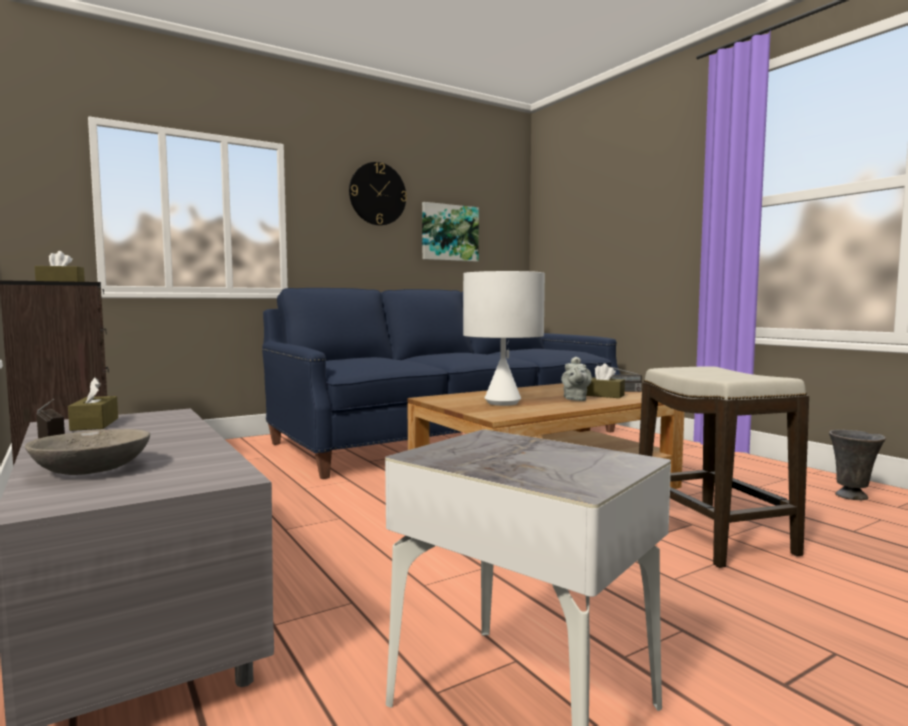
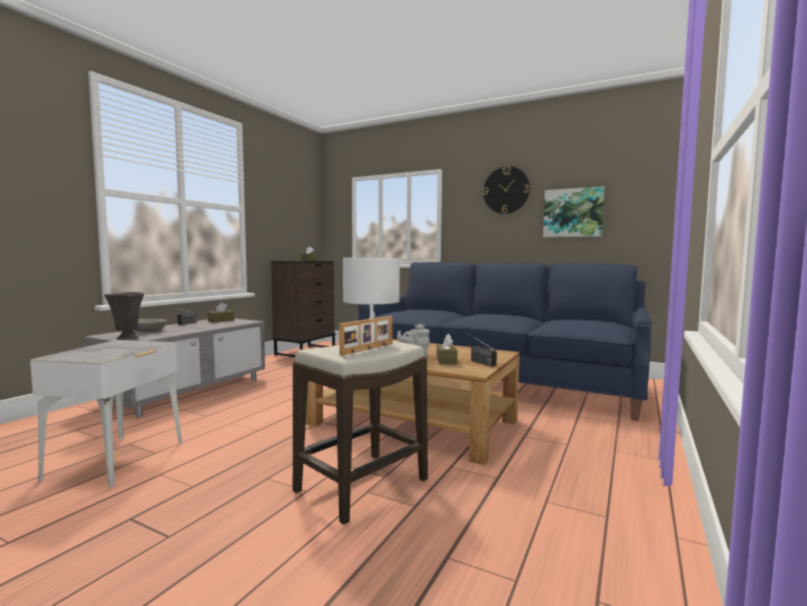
camera: 60 degrees right, 0 degrees up
grey vase [829,430,886,500] -> grey vase moved to [104,292,144,340]
none -> picture frame [339,316,393,356]

